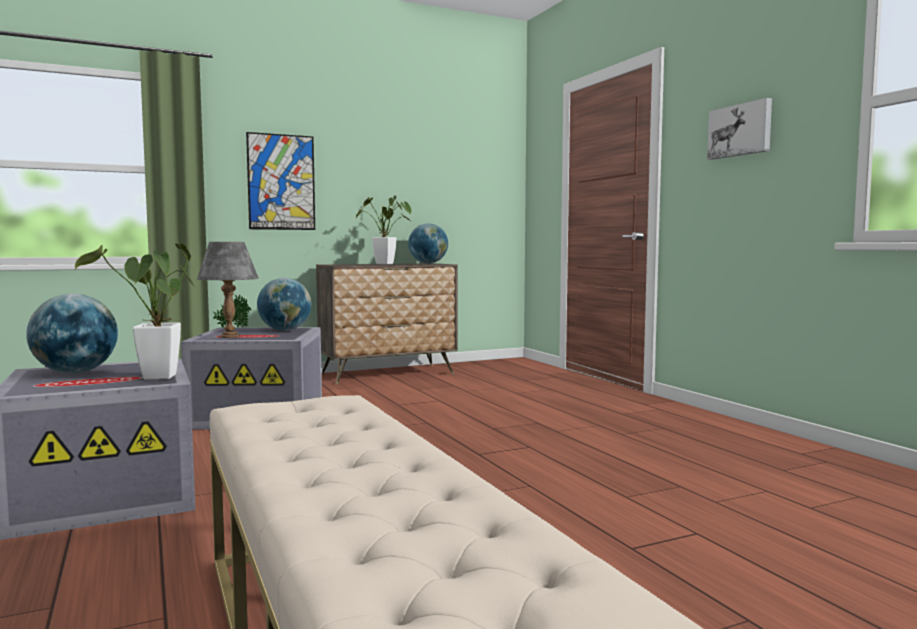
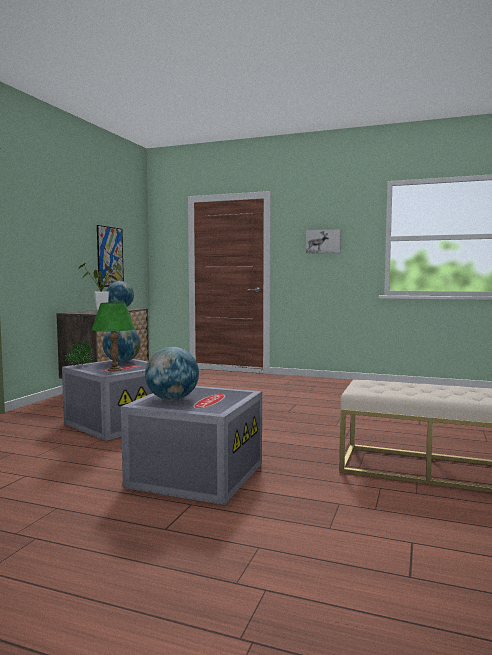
camera: 45 degrees left, 0 degrees up
potted plant [74,243,195,380] -> none
grey table lamp [197,242,259,338] -> green table lamp [92,302,135,371]
picture [246,132,315,230] -> picture moved to [97,225,124,287]

